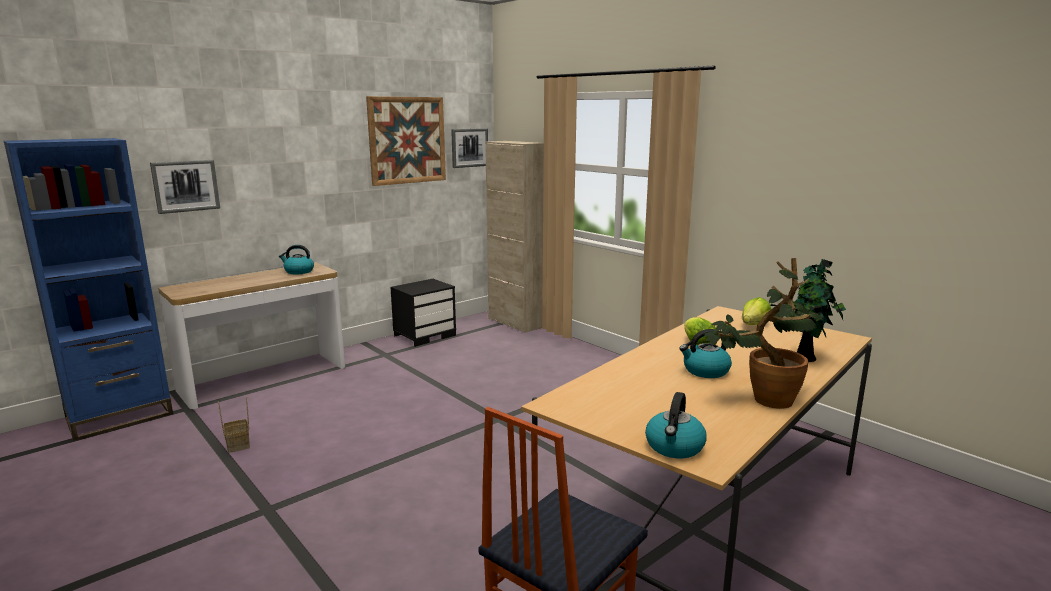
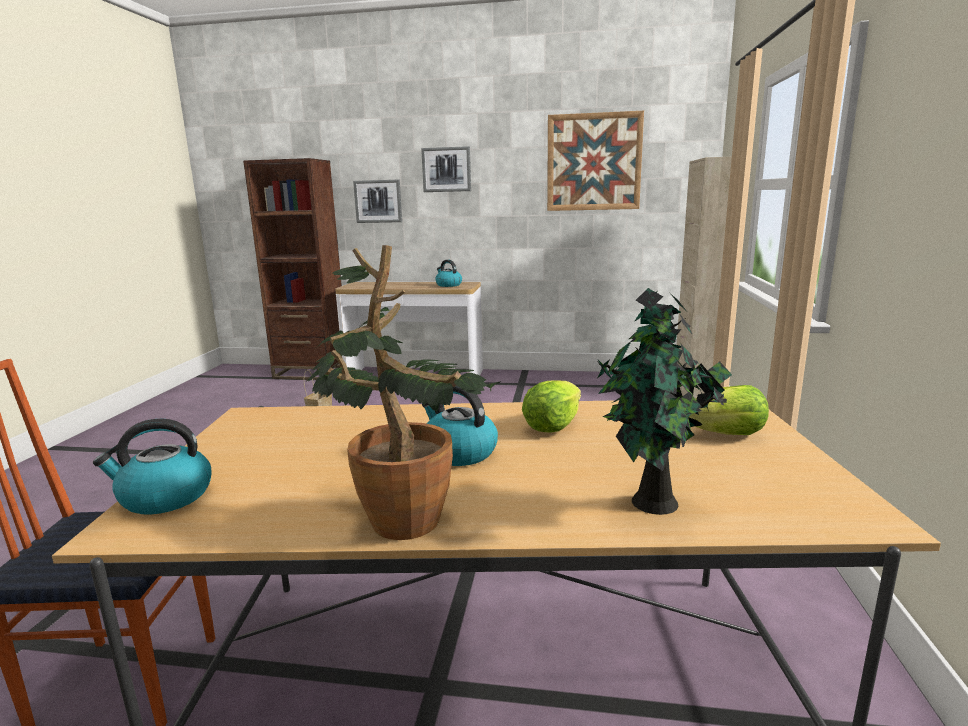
camera: 50 degrees right, 0 degrees up
blue bookcase [4,138,173,441] -> brown bookcase [243,158,342,380]
black nightstand [391,279,456,347] -> none
picture [451,129,488,168] -> picture moved to [421,146,471,192]

